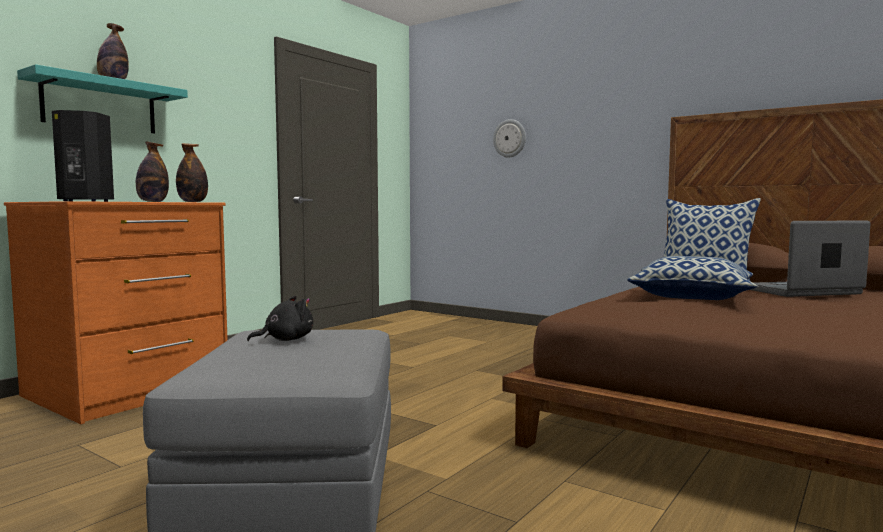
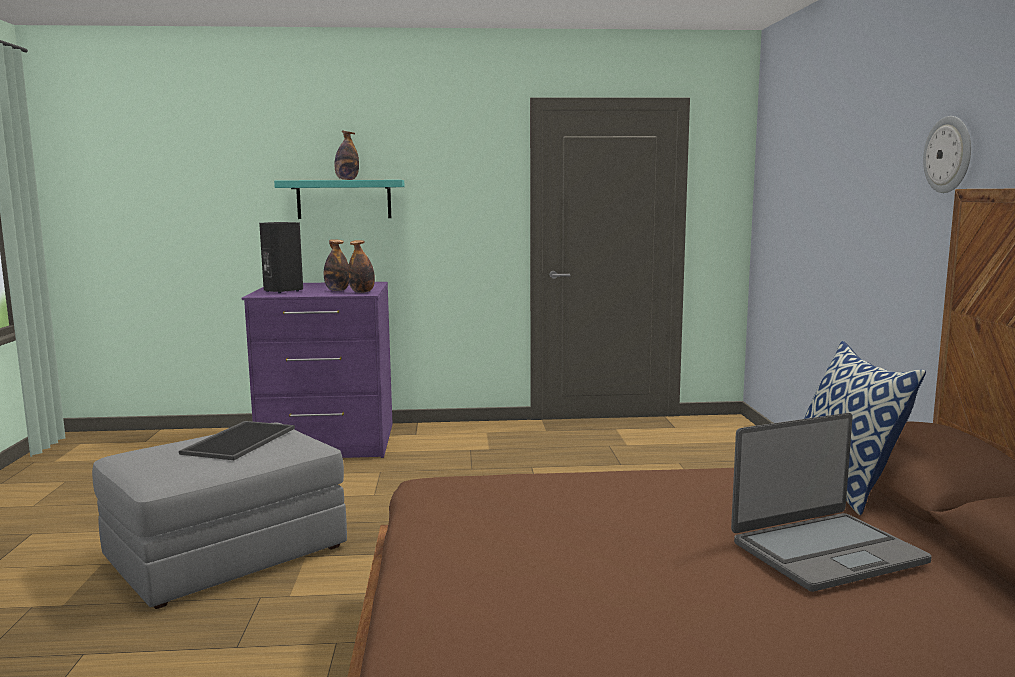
camera: 50 degrees right, 5 degrees up
orange dresser [4,201,228,424] -> purple dresser [242,282,393,458]
black plush toy [247,296,313,341] -> tray [179,421,295,460]
wall clock [493,119,526,157] -> wall clock moved to [923,116,971,193]
pillow [627,256,757,300] -> none
laptop [750,220,870,297] -> laptop turned 120 degrees clockwise [731,413,932,592]

